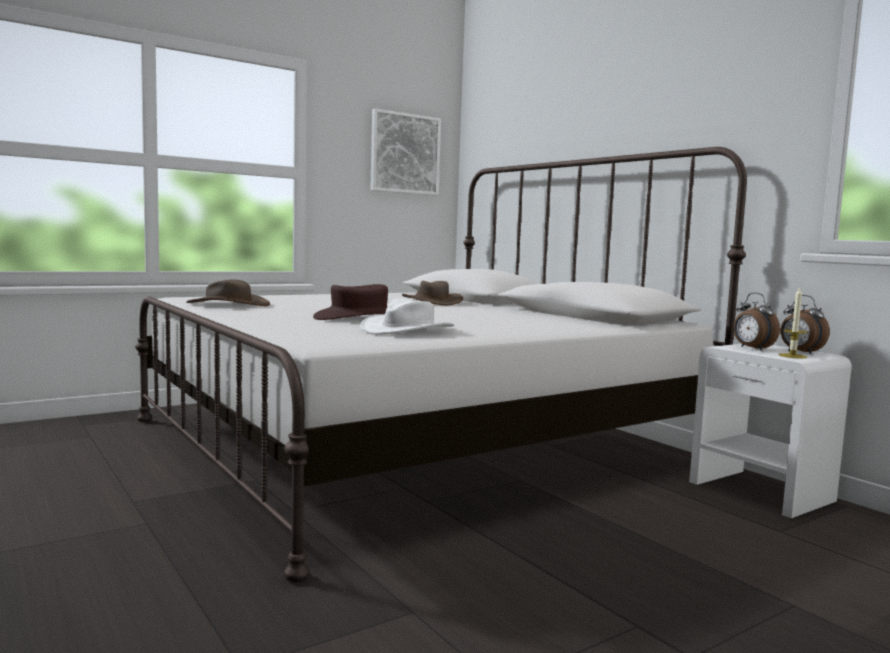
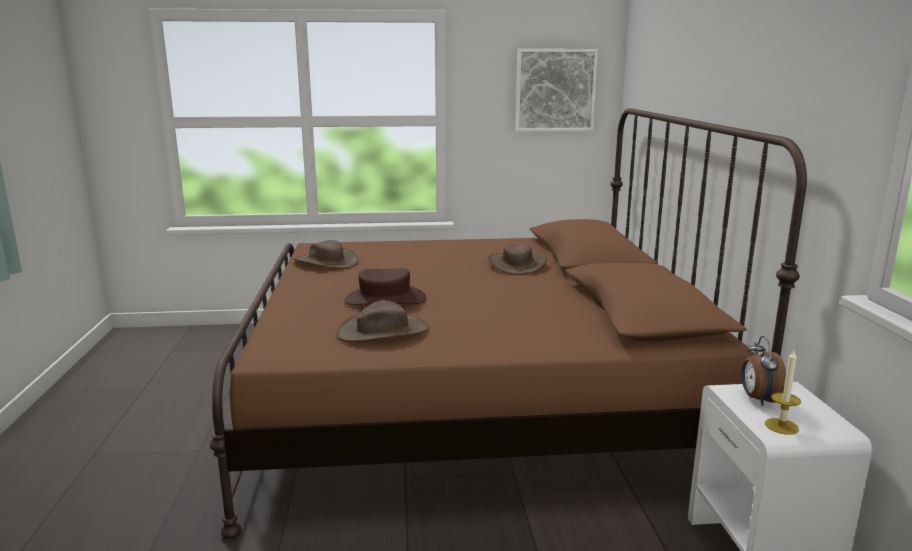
camera: 30 degrees right, 10 degrees up
white bed [135,147,747,582] -> brown bed [210,108,807,539]
white hat [360,298,454,335] -> brown hat [336,300,429,342]
alarm clock [781,295,830,354] -> none

